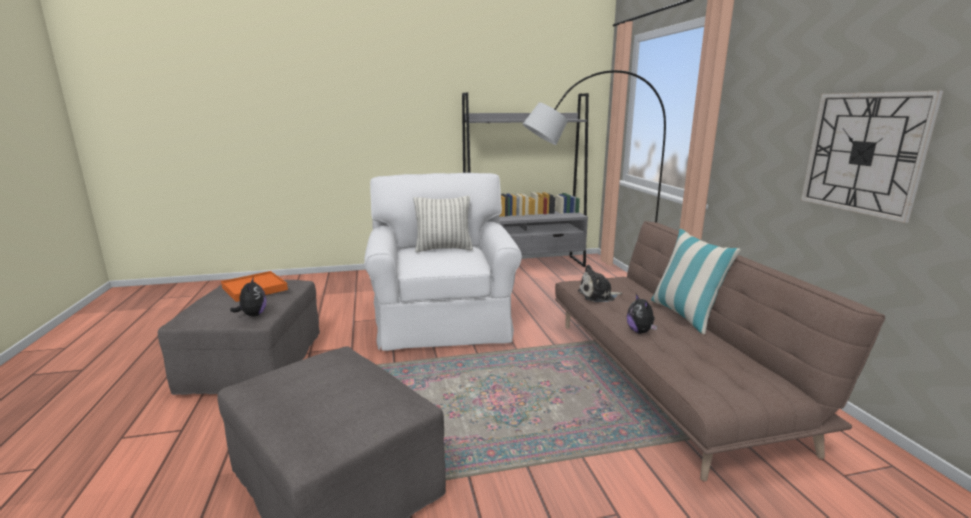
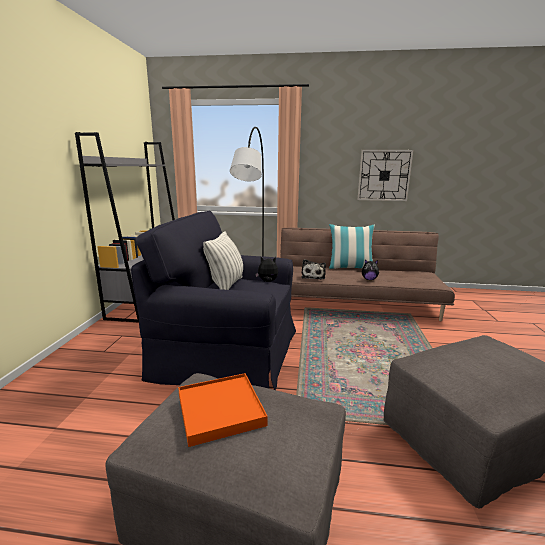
camera: 70 degrees left, 0 degrees up
plush toy [230,278,266,317] -> plush toy moved to [255,257,278,282]
white armchair [364,173,522,351] -> black armchair [131,211,296,390]

